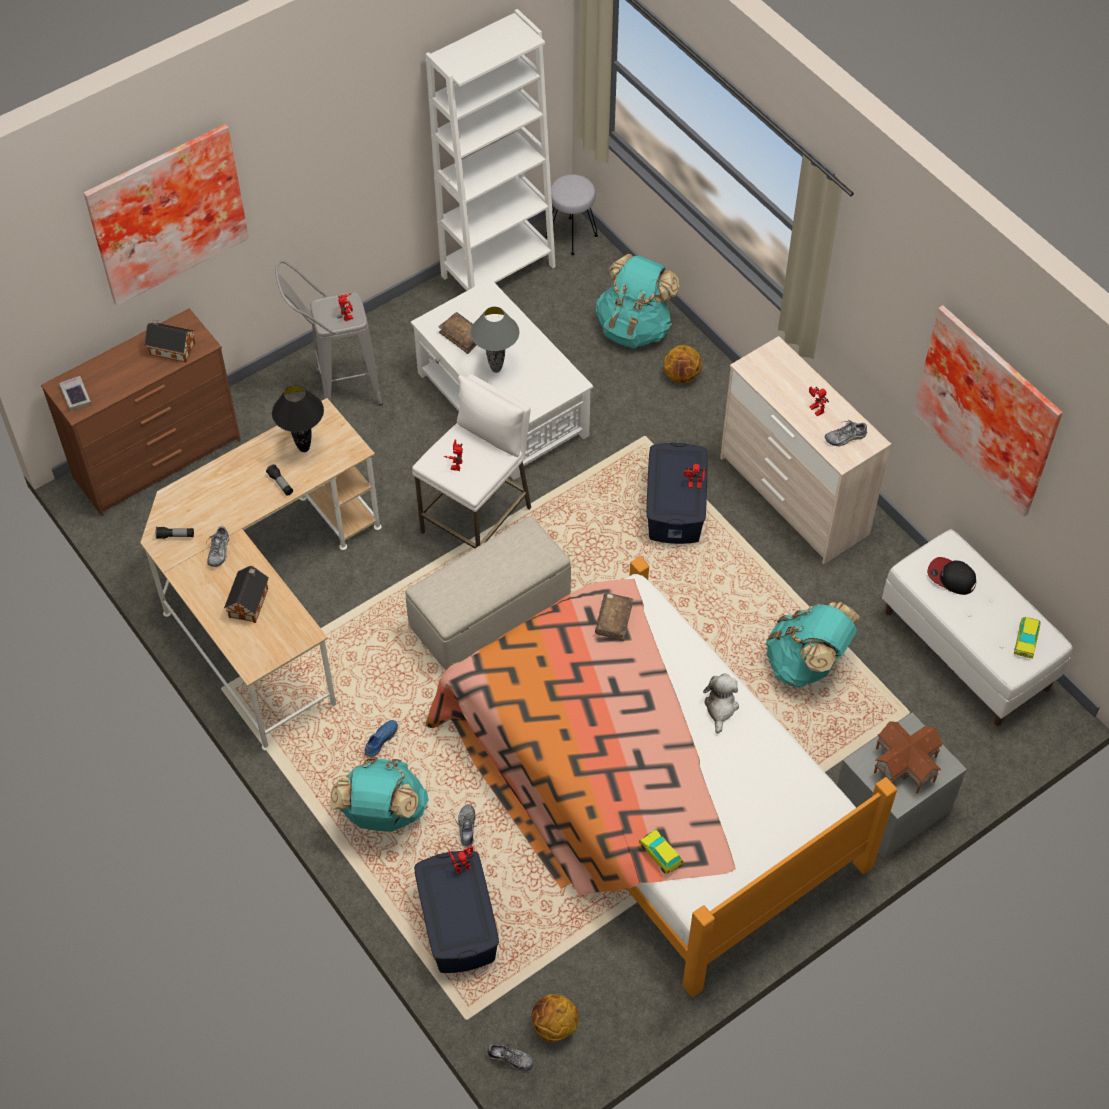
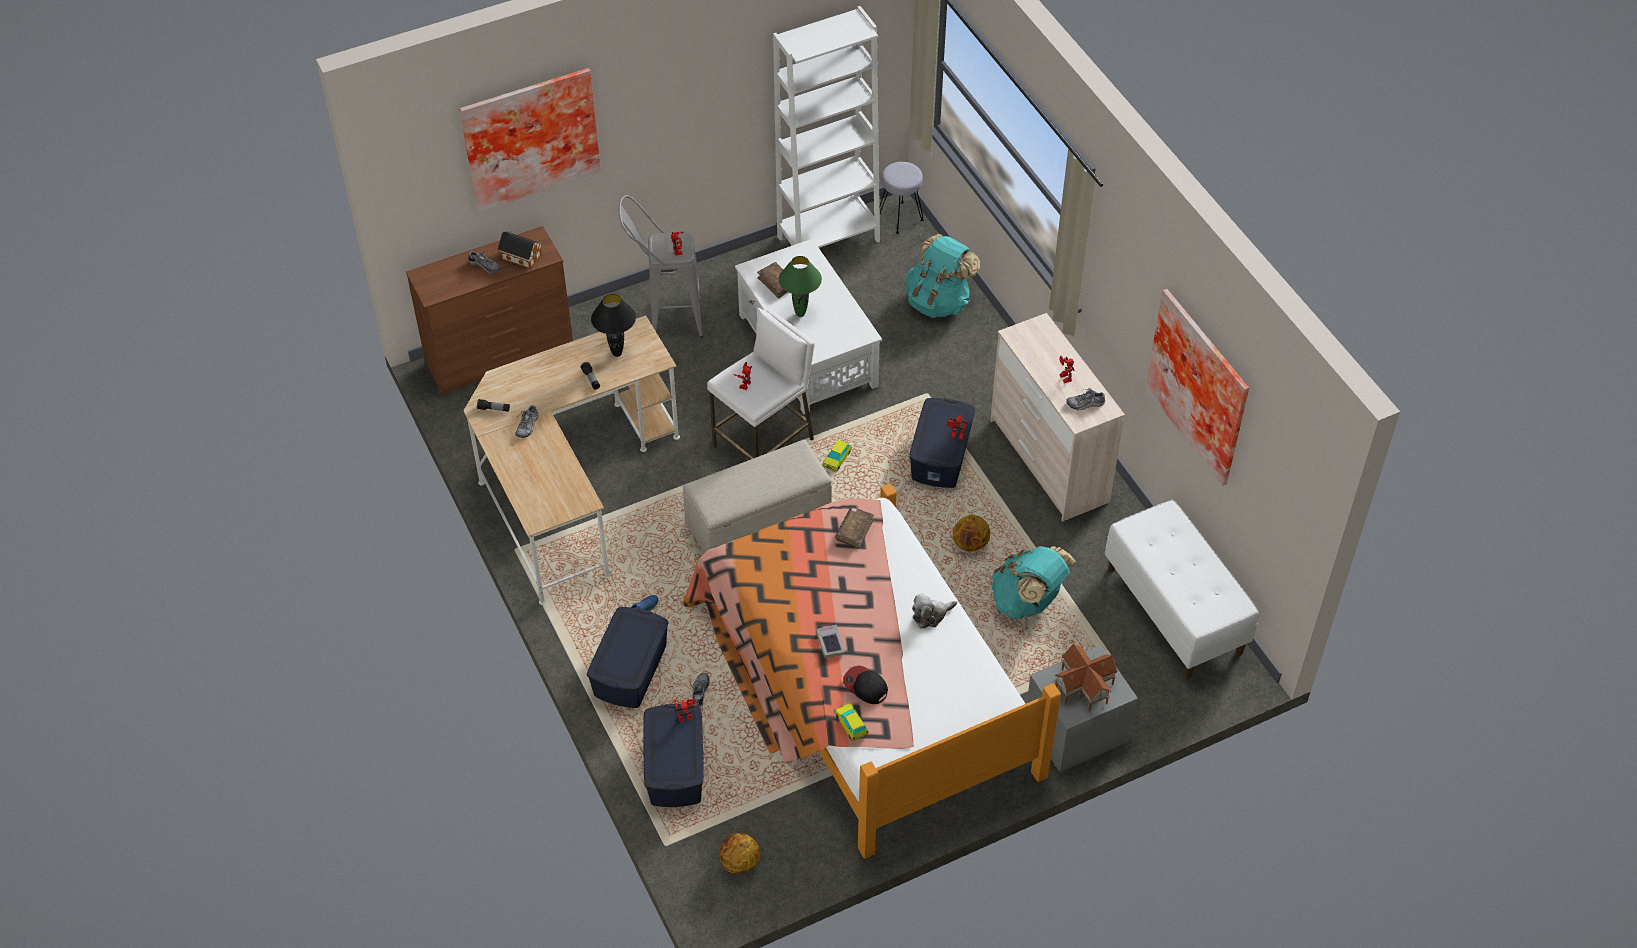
camera: 10 degrees right, 5 degrees down
book [59,376,91,410] -> book moved to [816,625,845,658]
toy house [224,566,269,623] -> none
turquoise backpack [330,757,429,832] -> blue storage box [587,607,668,708]
grey table lamp [470,307,519,373] -> green table lamp [779,256,822,317]
shoe [487,1042,534,1071] -> shoe moved to [468,251,501,273]
basketball [663,345,702,383] -> basketball moved to [953,515,990,552]
plush toy [703,673,739,734] -> plush toy turned 135 degrees counterclockwise [912,593,957,628]
cap [927,557,976,595] -> cap moved to [843,665,888,704]
toy car [1014,617,1041,659] -> toy car moved to [822,440,852,472]

